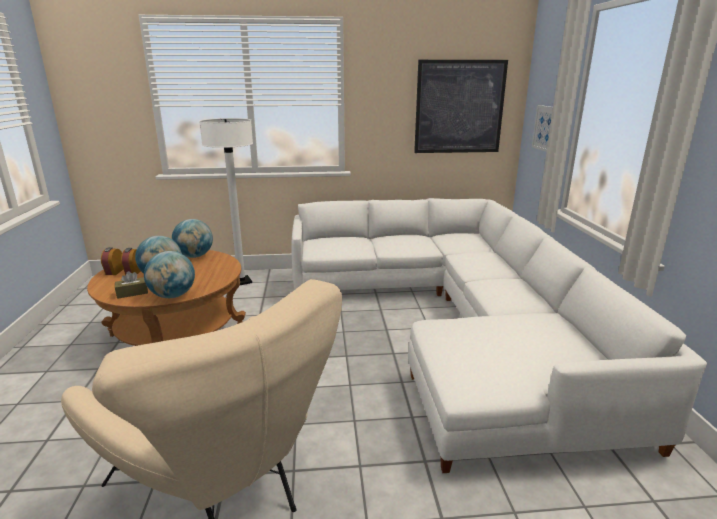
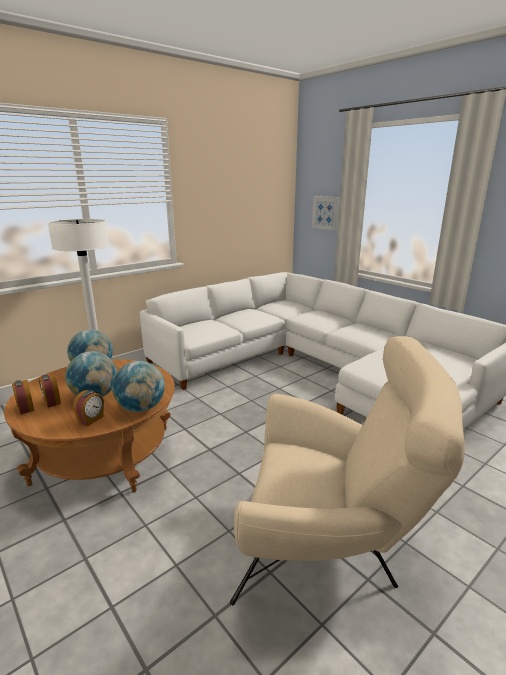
camera: 35 degrees left, 0 degrees up
brown tissue box [115,271,148,299] -> alarm clock [73,390,104,426]
picture [414,60,508,153] -> none

